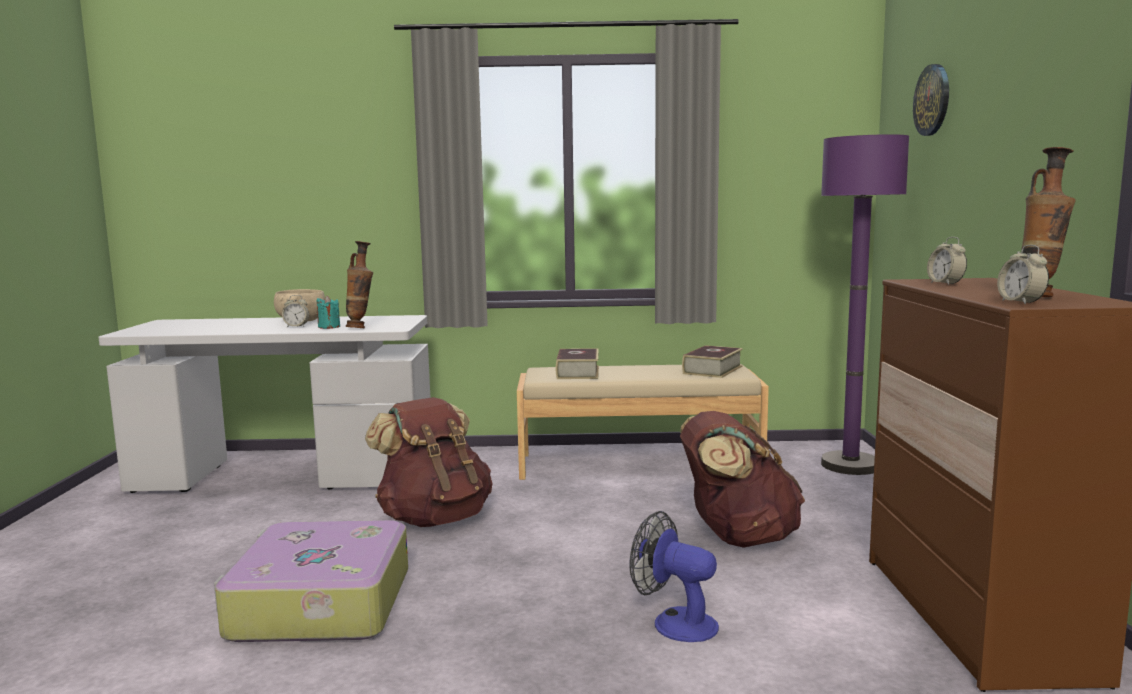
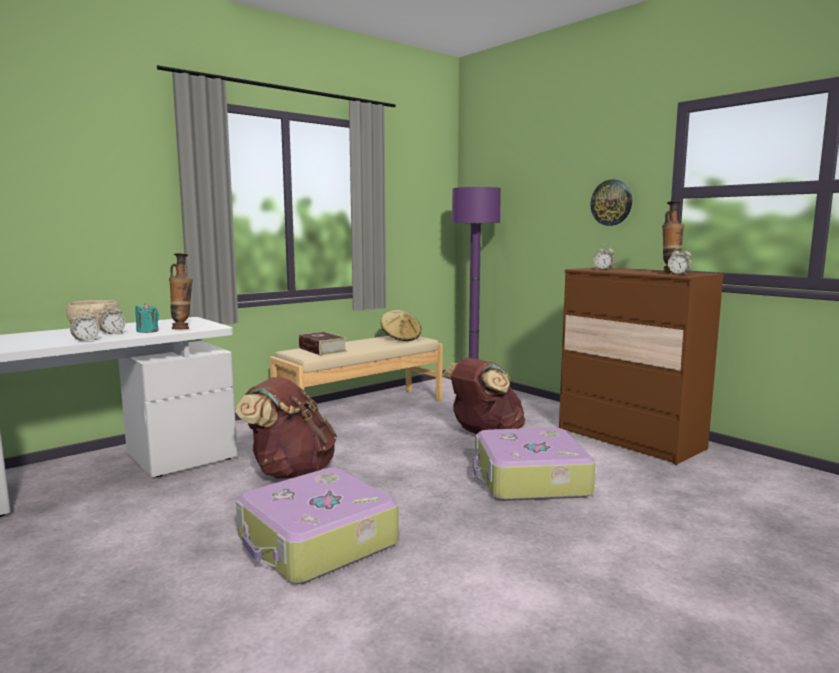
camera: 40 degrees left, 0 degrees up
fan [629,511,719,642] -> suitcase [473,428,595,501]
book [682,345,743,378] -> beige hat [381,310,421,341]
wall clock [913,64,949,136] -> wall clock moved to [590,179,632,226]
none -> alarm clock [70,309,100,342]

